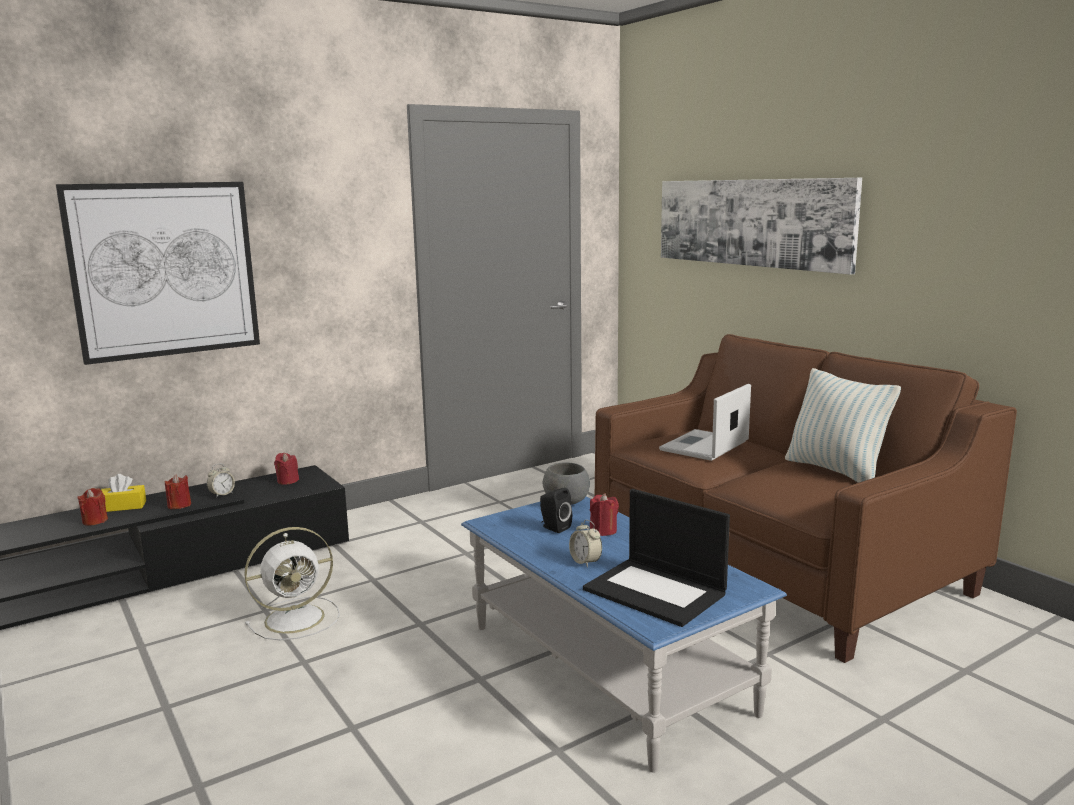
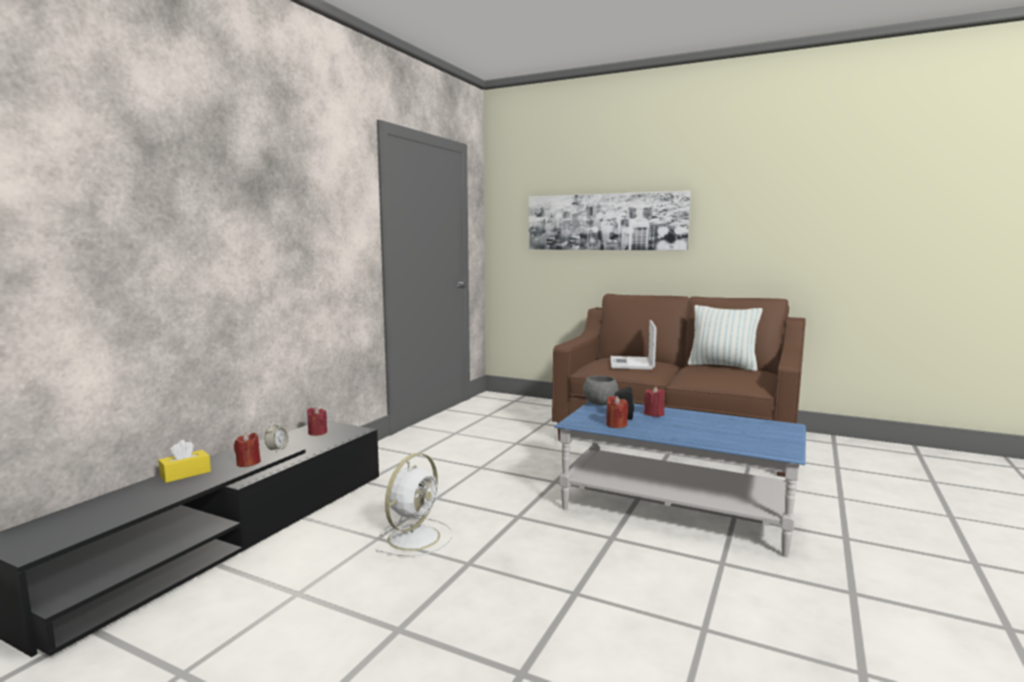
camera: 30 degrees left, 5 degrees down
picture [56,182,260,365] -> none
red candle [77,488,108,526] -> red candle moved to [606,396,628,428]
alarm clock [569,520,602,568] -> none
laptop [583,489,730,627] -> none

